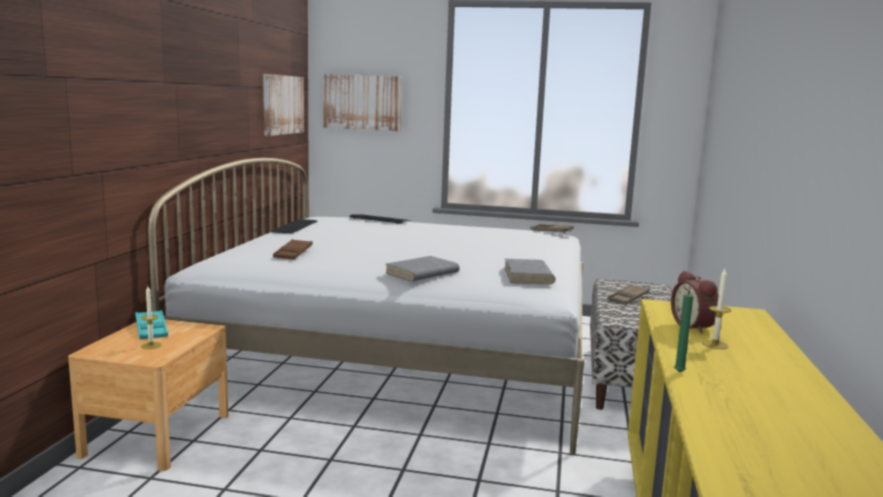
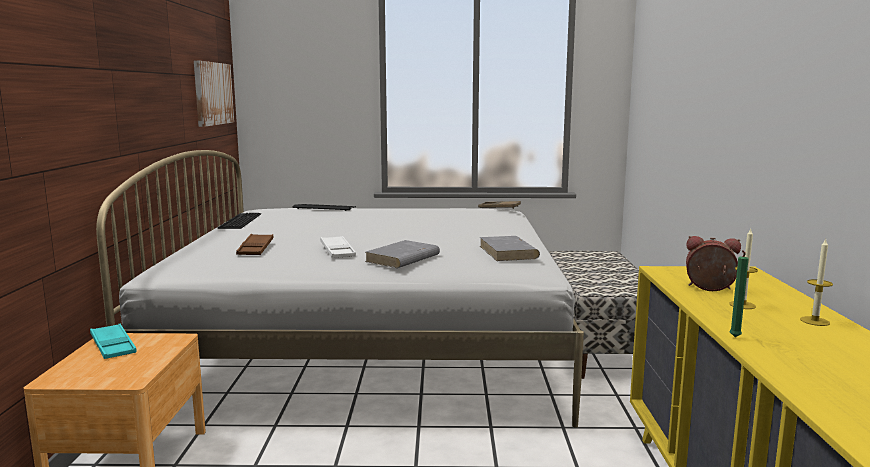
camera: 10 degrees left, 0 degrees up
candle [141,286,161,349] -> candle moved to [800,239,833,326]
picture [323,74,402,131] -> none
brown tray [608,284,650,304] -> none
alarm clock [671,271,719,334] -> alarm clock turned 135 degrees clockwise [686,236,741,291]
none -> white tray [320,236,356,258]

